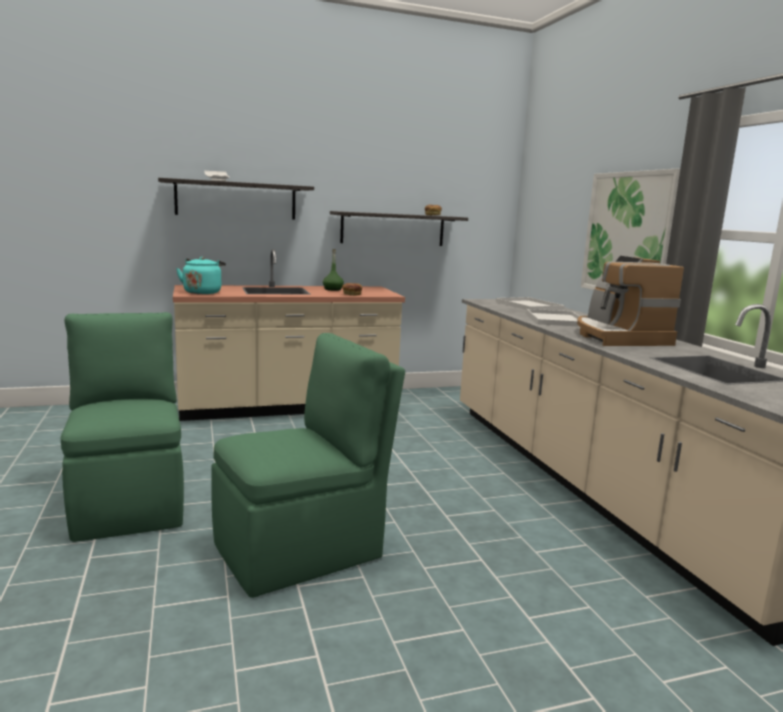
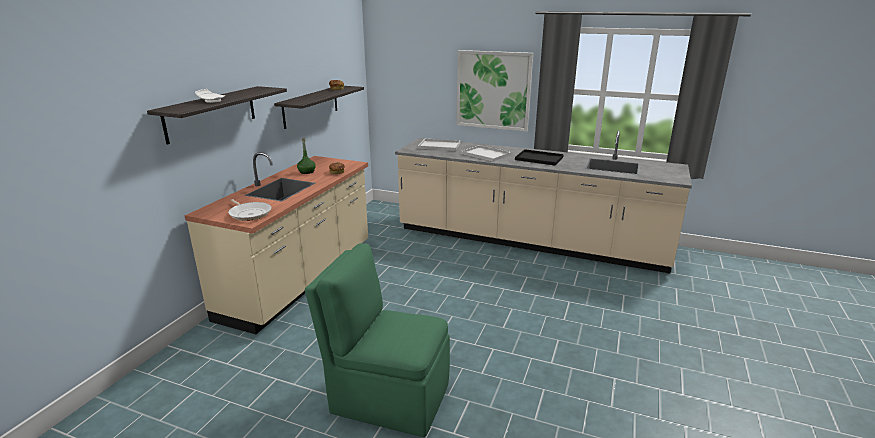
camera: 50 degrees left, 10 degrees up
turquoise kettle [176,257,226,294] -> frying pan [228,199,271,221]
green chair [211,333,405,598] -> none
coffee machine [577,256,684,346] -> black tray [515,149,564,166]

